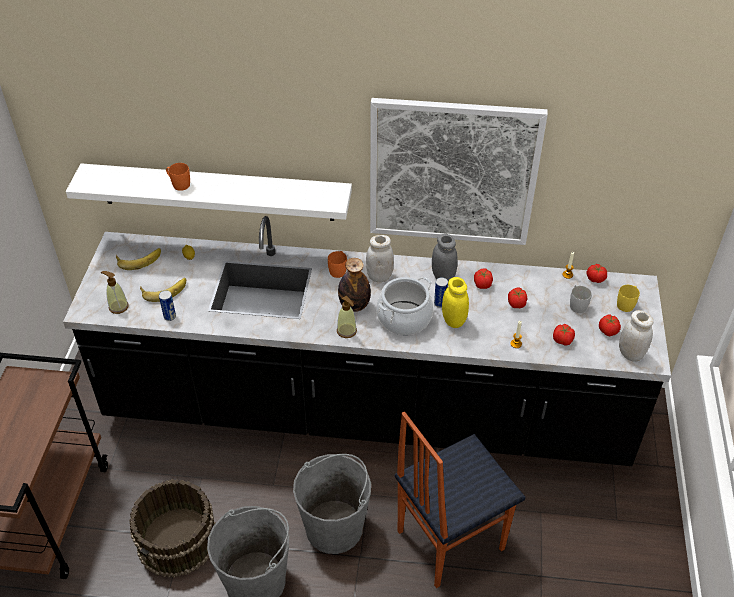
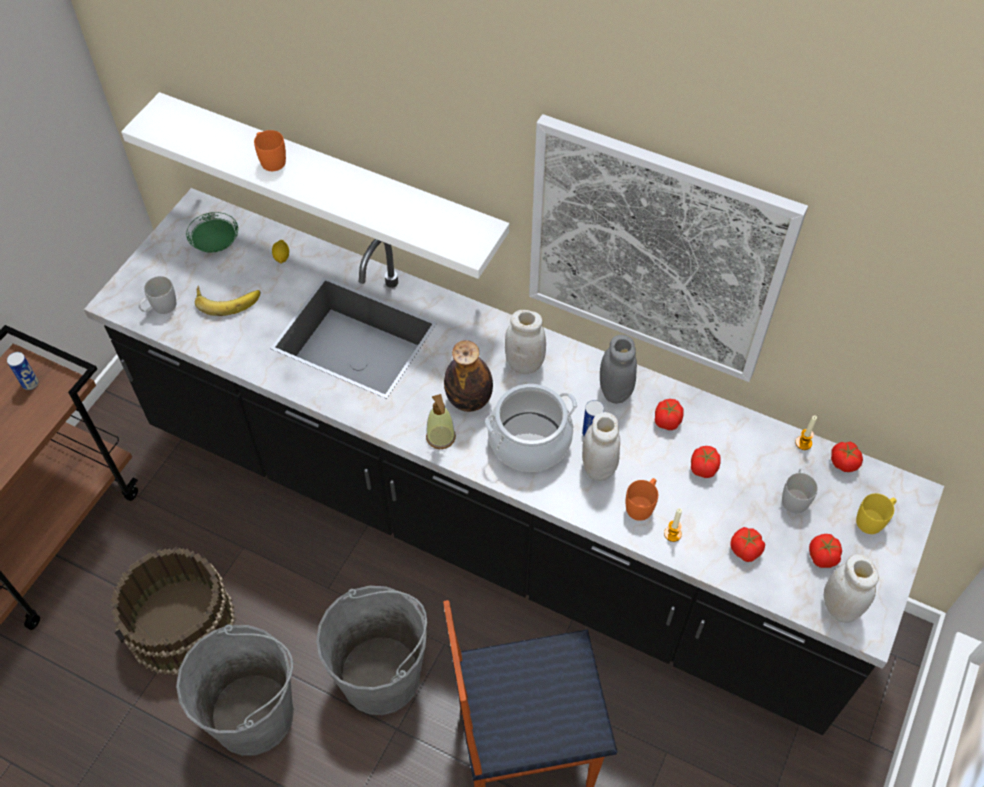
camera: 20 degrees right, 10 degrees up
soap dispenser [101,271,129,314] -> white mug [139,276,176,314]
banana [116,248,161,270] -> green plate [186,212,238,253]
can [159,290,176,321] -> can moved to [7,352,38,390]
orange mug [328,251,347,278] -> orange mug moved to [626,478,658,521]
yellow jar [442,277,469,328] -> white jar [582,412,620,481]

